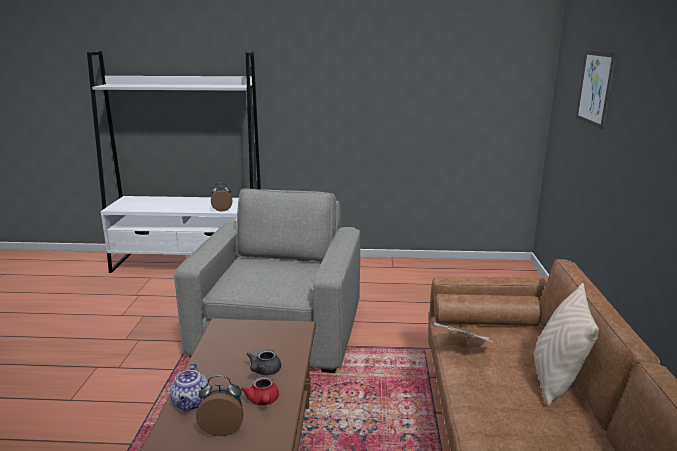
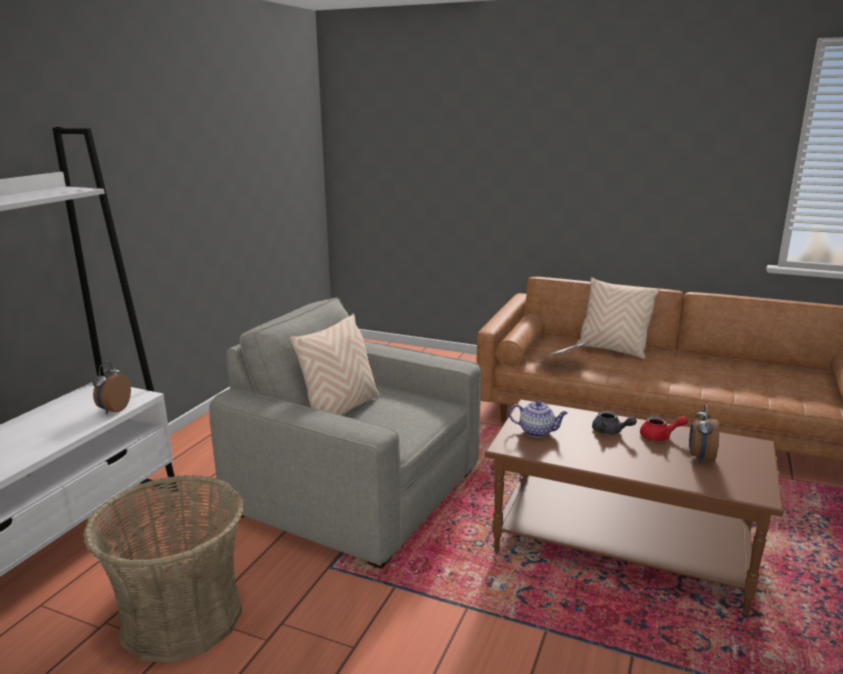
camera: 70 degrees left, 0 degrees up
teapot [170,363,209,411] -> teapot moved to [509,401,568,437]
picture [576,50,617,130] -> none
none -> basket [83,475,244,663]
none -> beige pillow [290,313,379,415]

